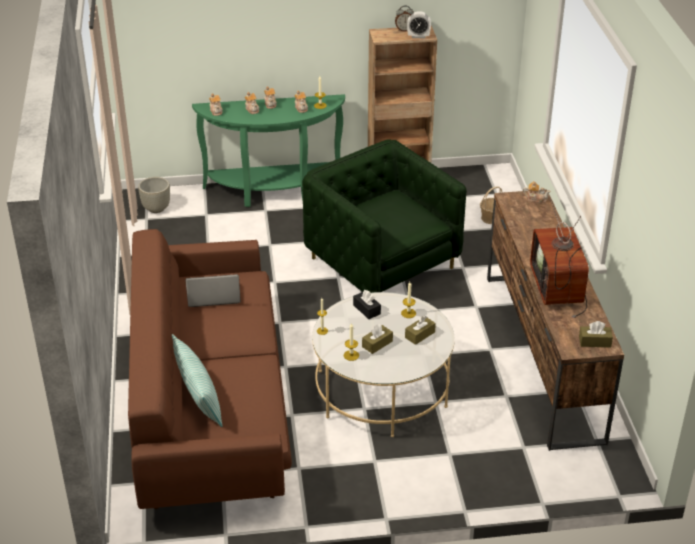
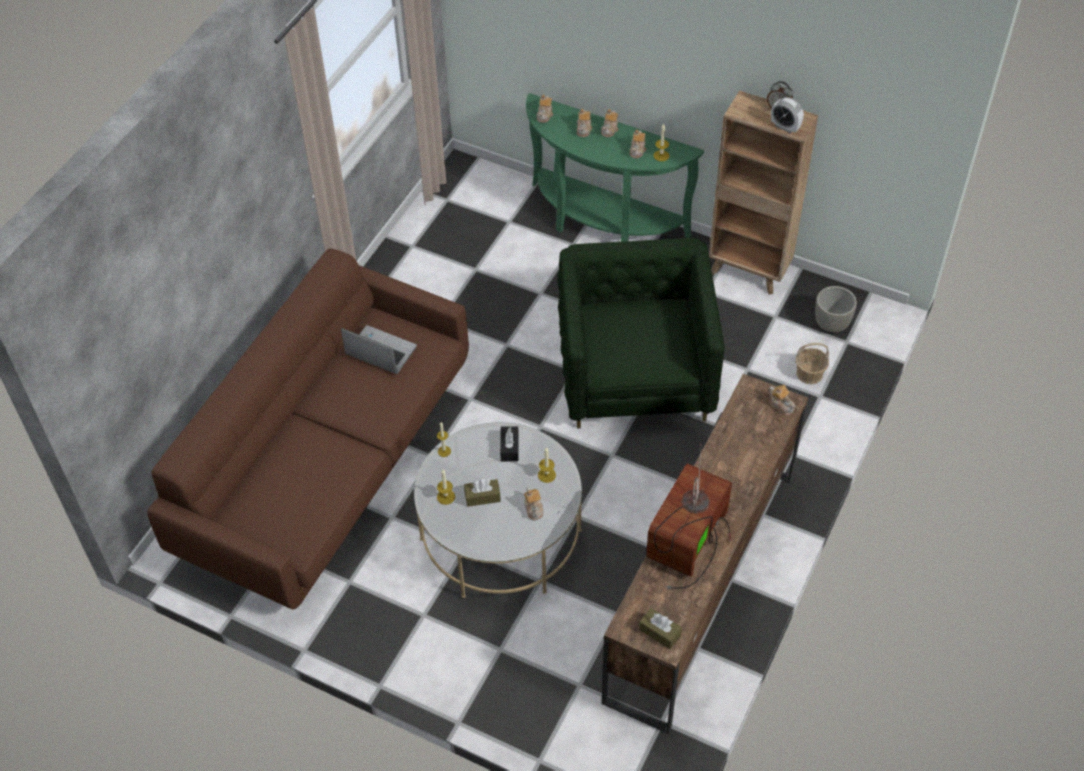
camera: 35 degrees right, 15 degrees up
grey planter [138,177,170,213] -> grey planter moved to [815,286,857,332]
pillow [172,334,223,427] -> none
brown tissue box [405,316,436,345] -> teapot [524,487,543,520]

